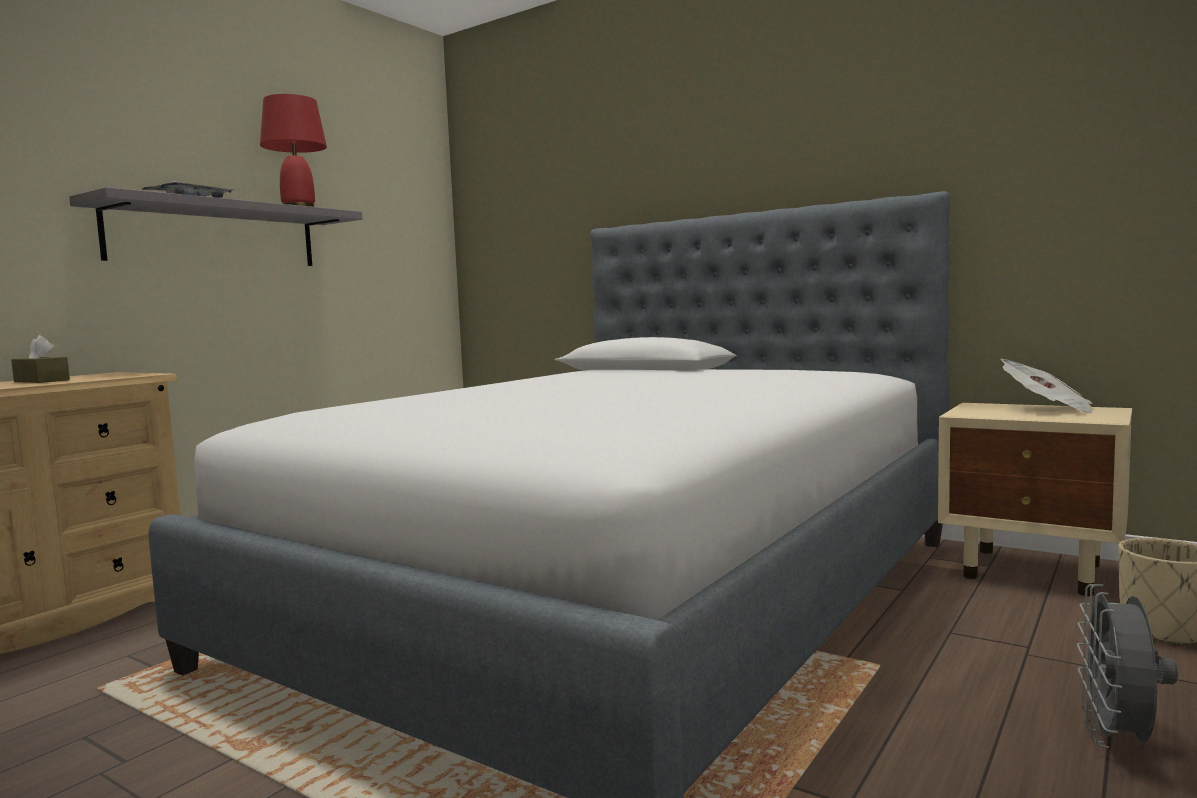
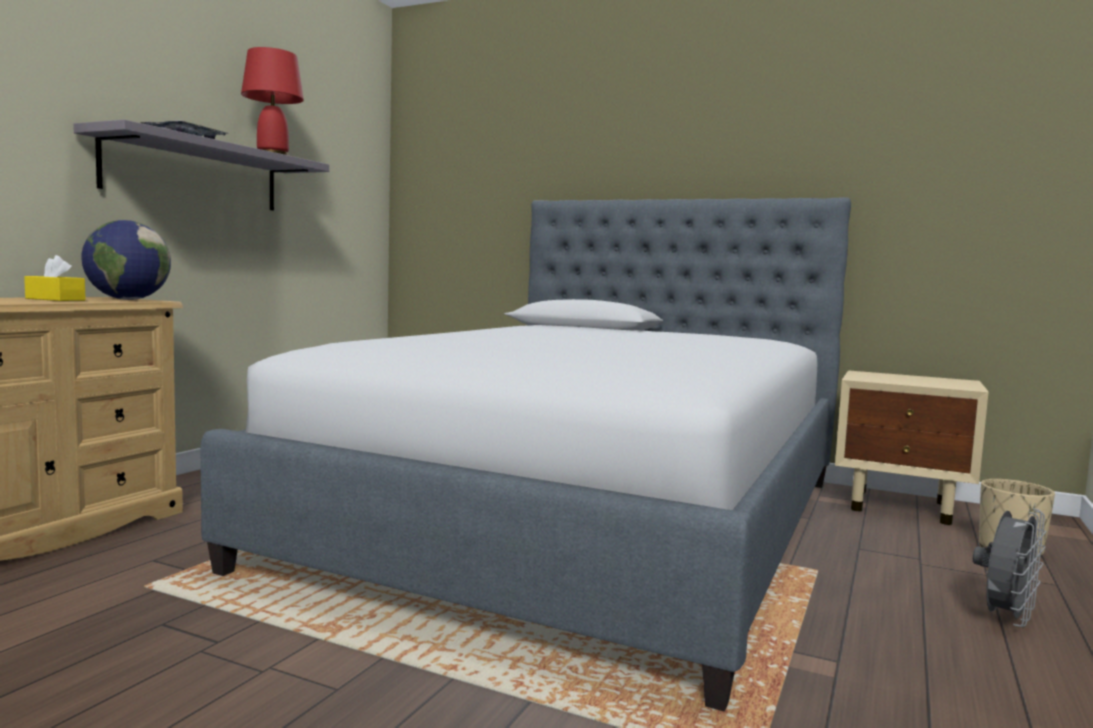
camera: 10 degrees left, 0 degrees up
brown tissue box [11,335,70,383] -> yellow tissue box [24,255,85,301]
newspaper [1001,359,1092,414] -> none
grey fan [1077,584,1178,748] -> grey fan turned 150 degrees counterclockwise [973,508,1046,627]
none -> globe [81,220,171,300]

